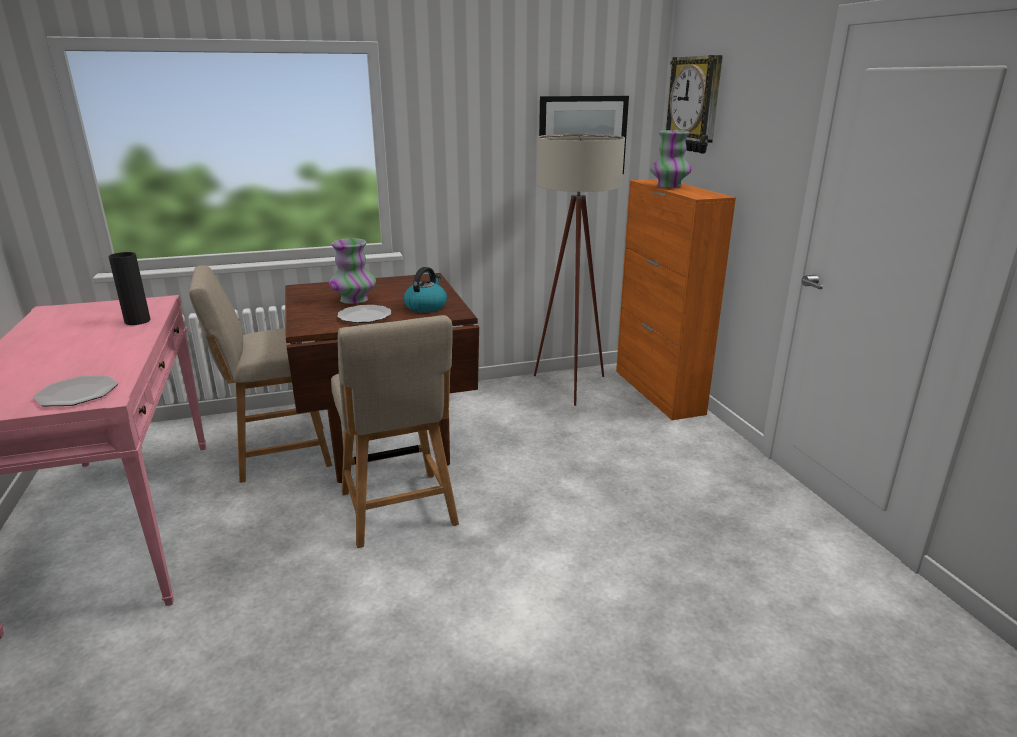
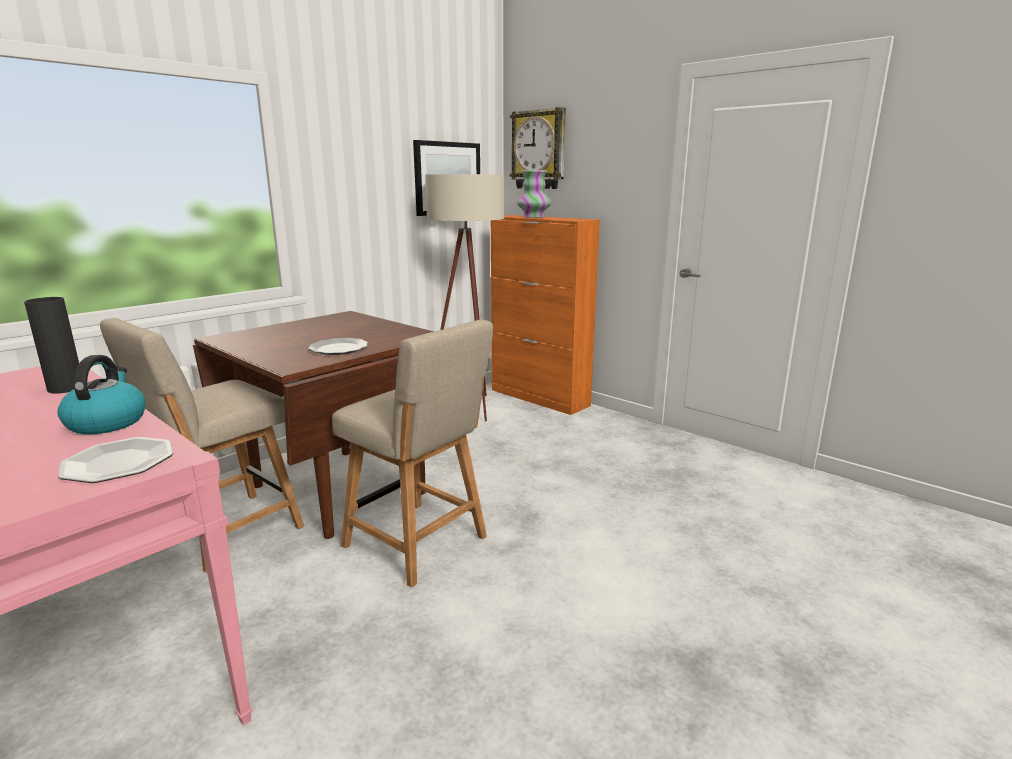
camera: 30 degrees left, 5 degrees down
vase [329,238,376,304] -> none
kettle [404,267,447,312] -> kettle moved to [57,355,146,434]

